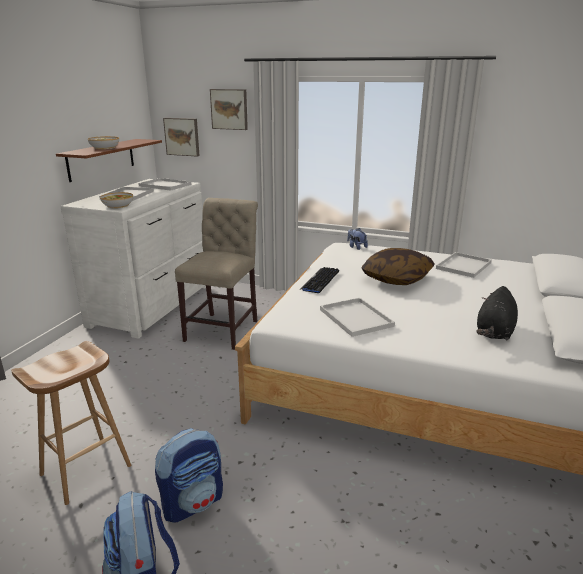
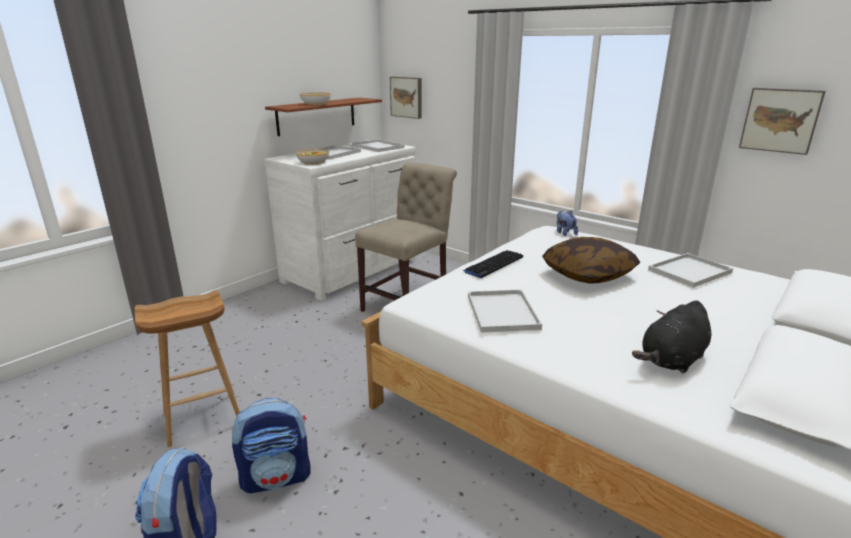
camera: 20 degrees right, 0 degrees up
picture [210,89,248,130] -> picture moved to [739,88,826,155]

